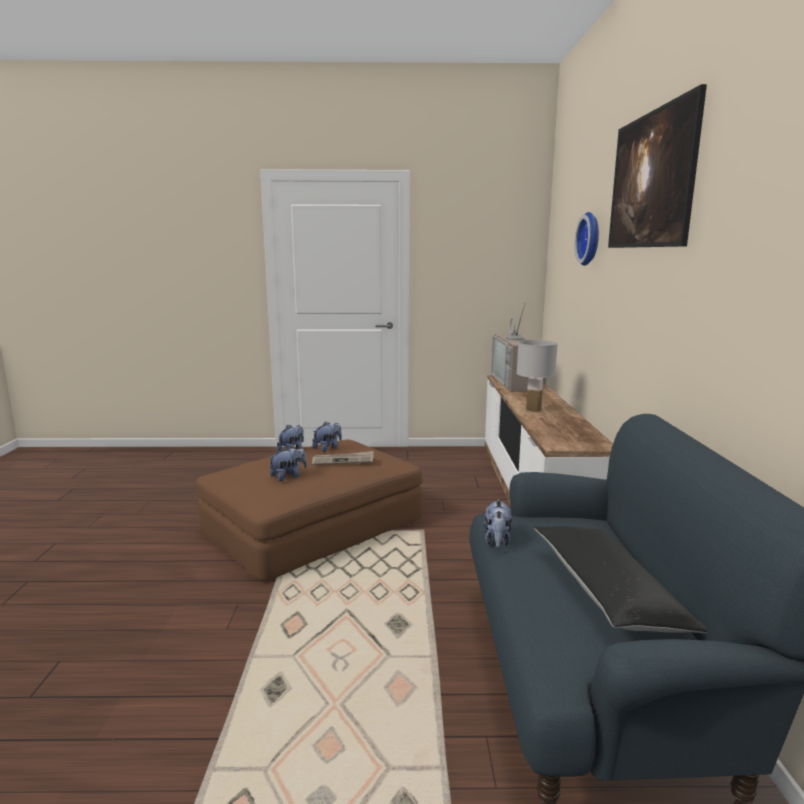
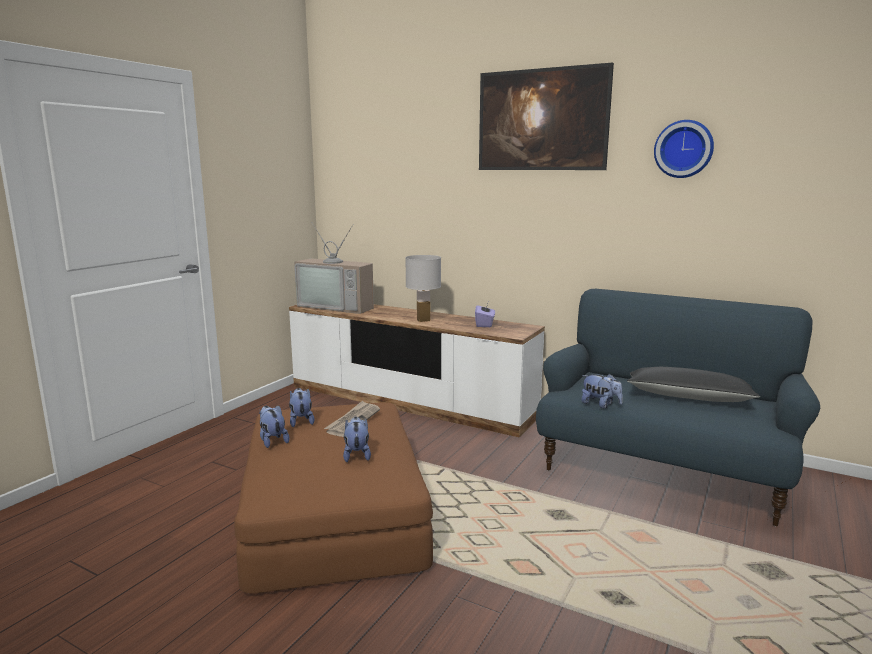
camera: 60 degrees left, 0 degrees up
wall clock [575,212,599,266] -> wall clock moved to [654,120,714,178]
none -> purple tissue box [475,302,495,327]

